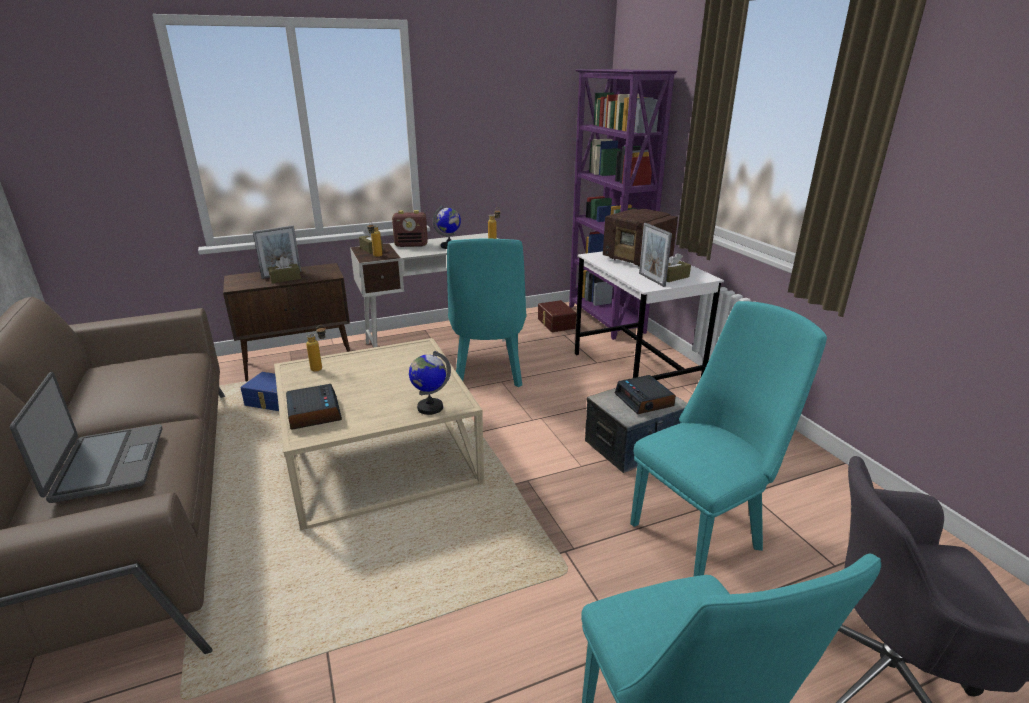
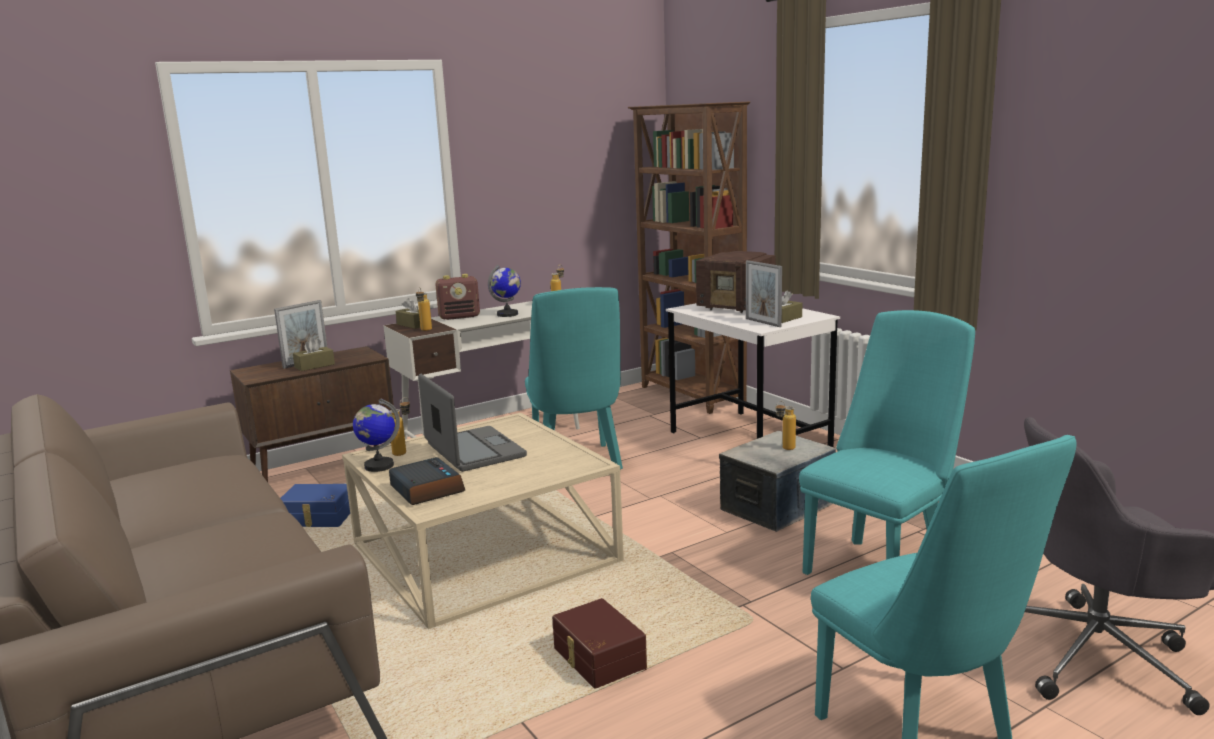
camera: 10 degrees left, 10 degrees down
laptop [10,372,162,503] -> laptop moved to [418,374,527,472]
globe [409,351,451,415] -> globe moved to [353,398,400,472]
brown storage box [538,300,576,332] -> brown storage box moved to [552,598,647,689]
purple bookcase [569,69,677,340] -> brown bookcase [628,101,750,414]
alarm clock [615,375,676,414] -> bottle [776,401,796,450]

